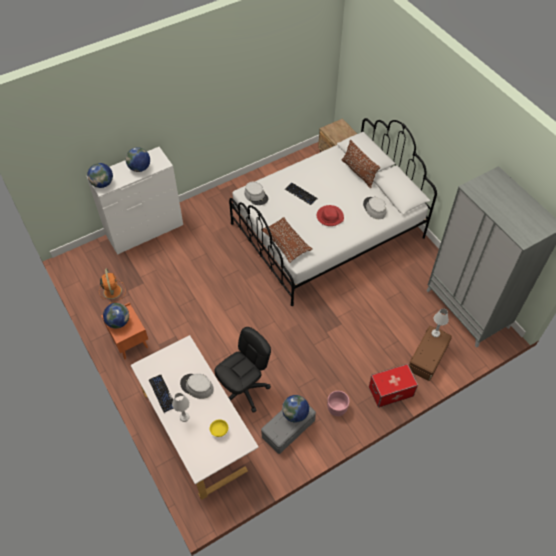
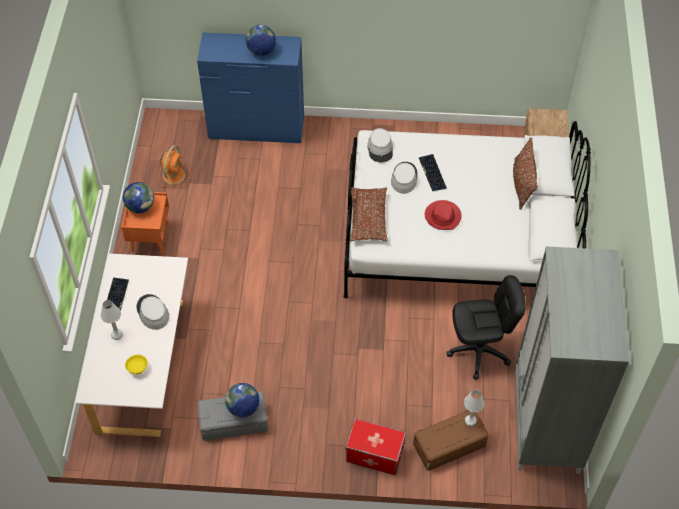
camera: 35 degrees right, 0 degrees up
white dresser [87,147,183,255] -> blue dresser [197,33,304,143]
globe [87,163,113,188] -> none
black office chair [215,327,271,413] -> black office chair moved to [446,275,526,380]
pink planter [327,391,349,416] -> none
grey hat [363,197,386,219] -> grey hat moved to [391,162,417,194]

